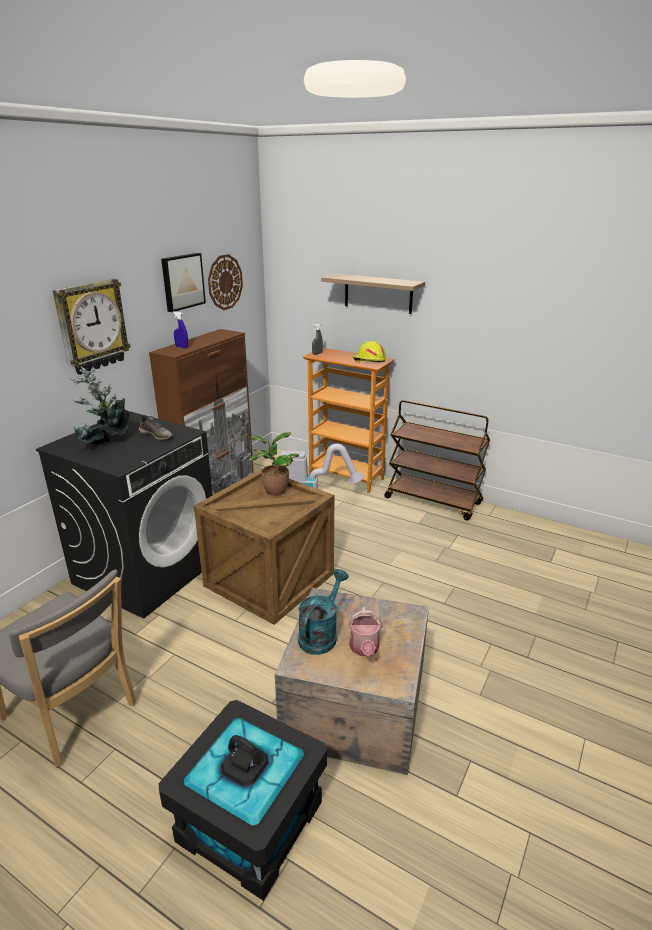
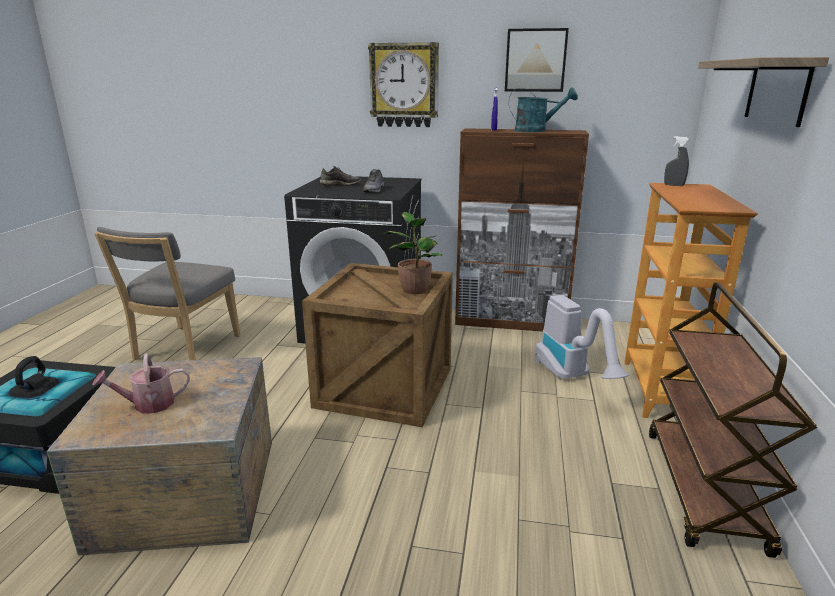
camera: 70 degrees right, 5 degrees down
potted plant [69,366,130,445] -> grey shoe [320,166,361,186]
wall clock [208,254,243,310] -> none
turquoise watering can [298,569,349,655] -> turquoise watering can moved to [509,87,578,132]
yellow hard hat [353,341,386,363] -> none

